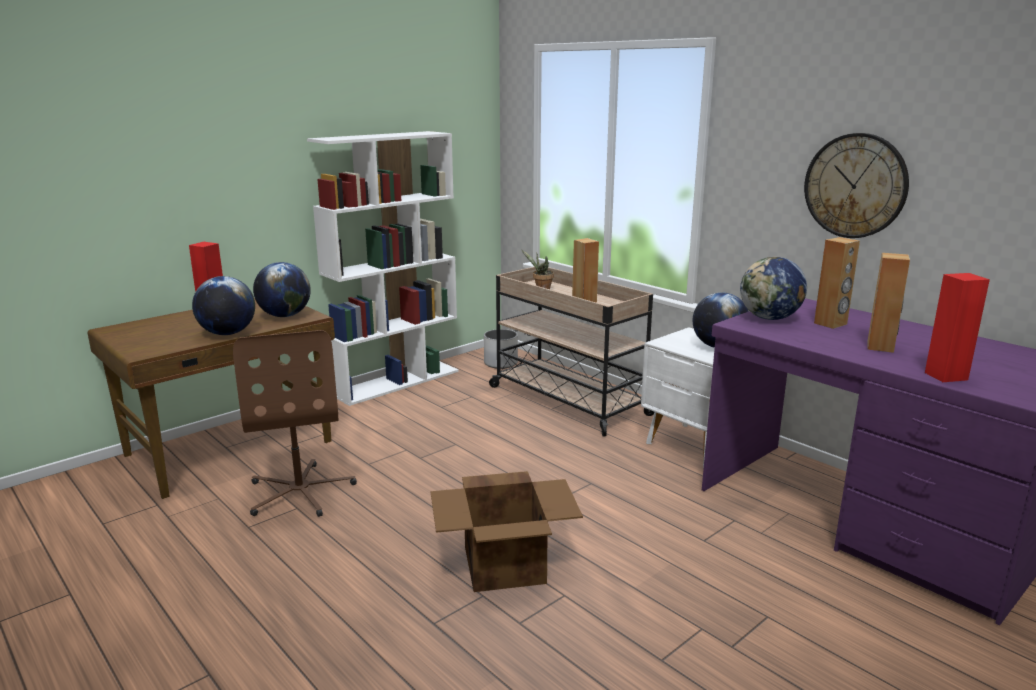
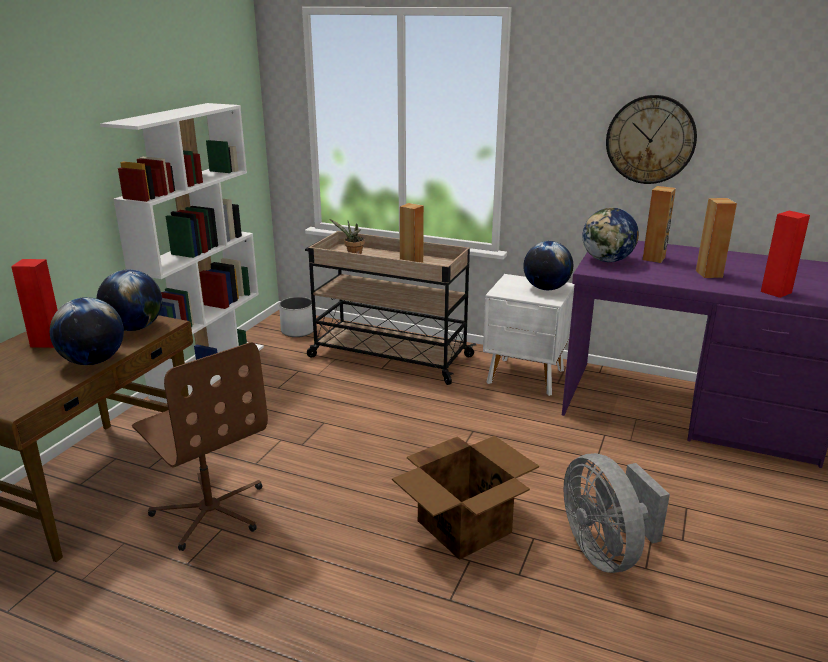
camera: 25 degrees left, 5 degrees up
none -> grey fan [564,453,670,573]

